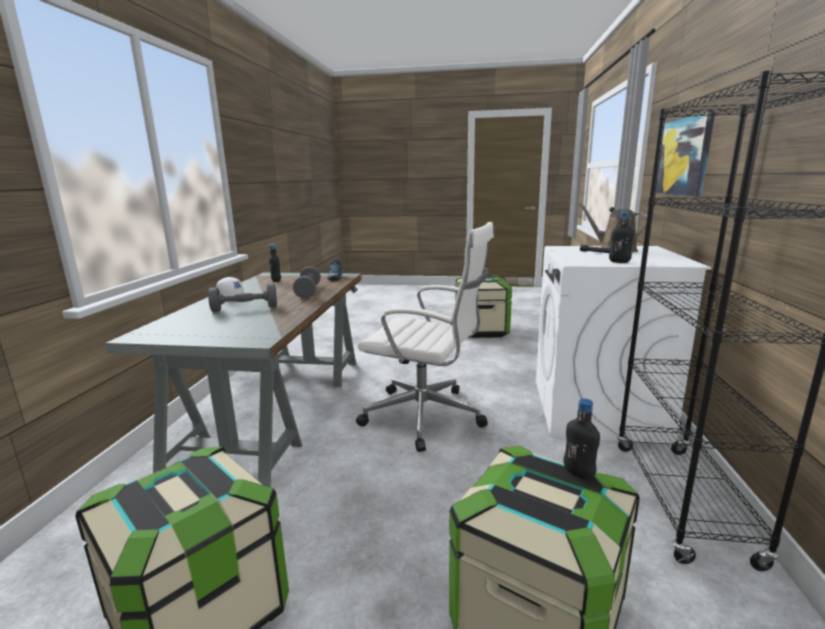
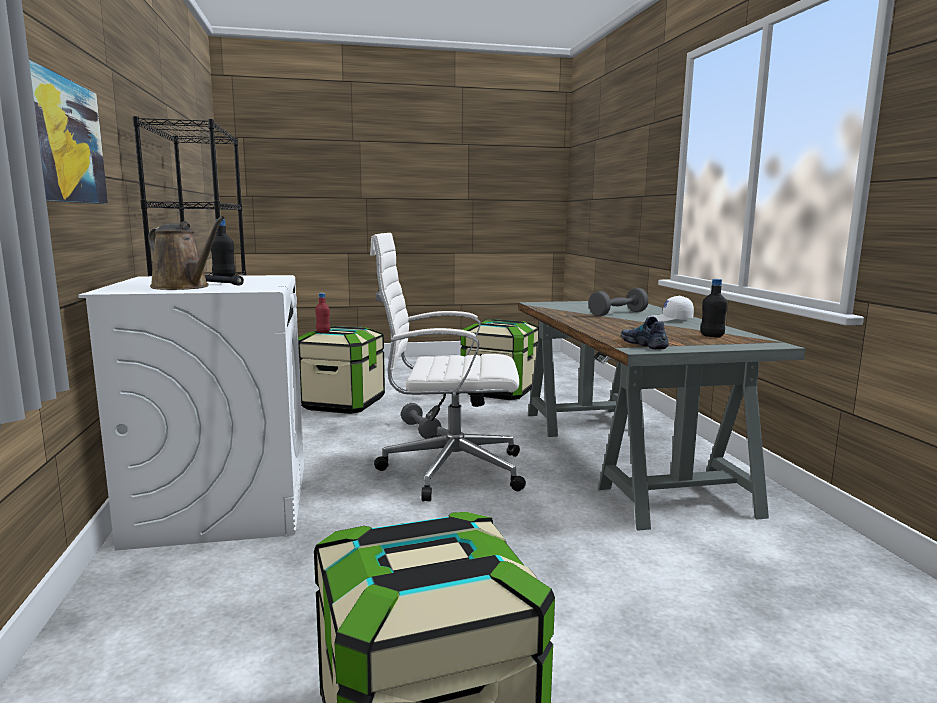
camera: 160 degrees right, 5 degrees down
grey dumbbell [293,266,321,298] -> grey dumbbell moved to [401,403,441,439]
black bottle [563,398,600,480] -> red bottle [315,293,330,333]

